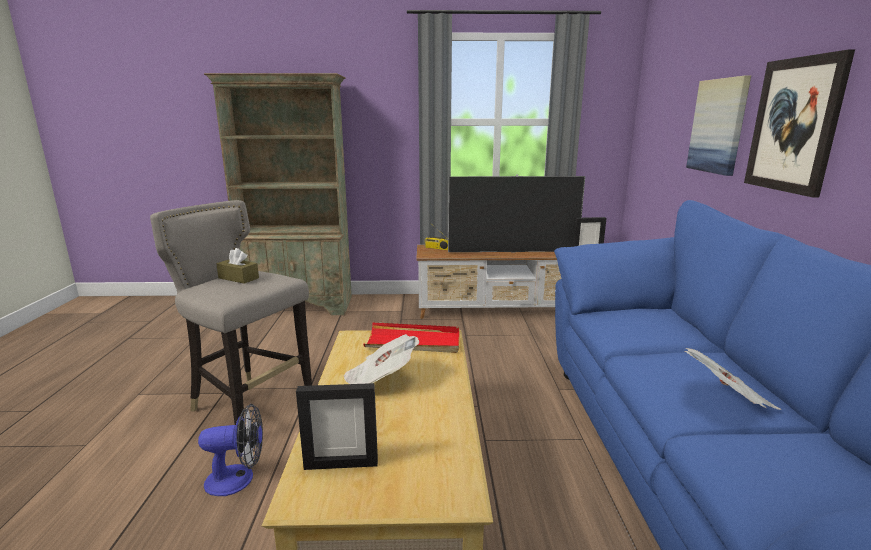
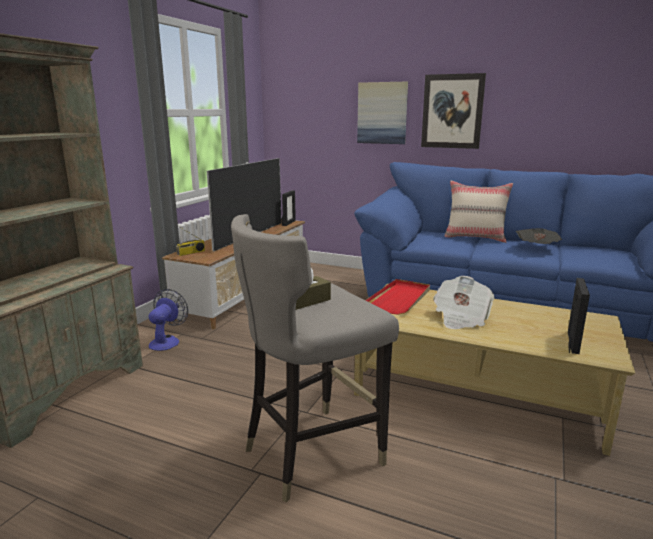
camera: 65 degrees left, 0 degrees up
fan [198,404,263,496] -> fan moved to [149,289,188,351]
none -> beige pillow [444,181,513,243]

